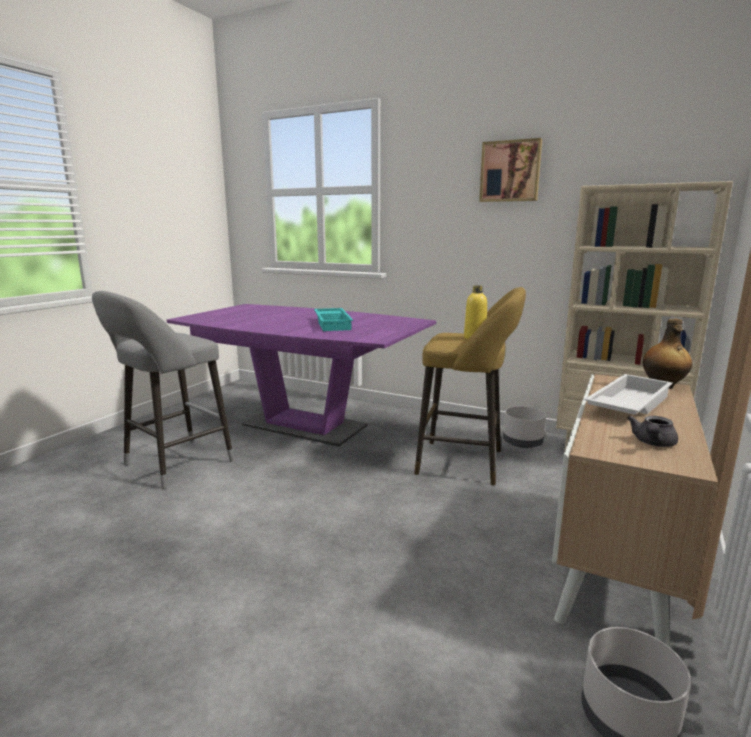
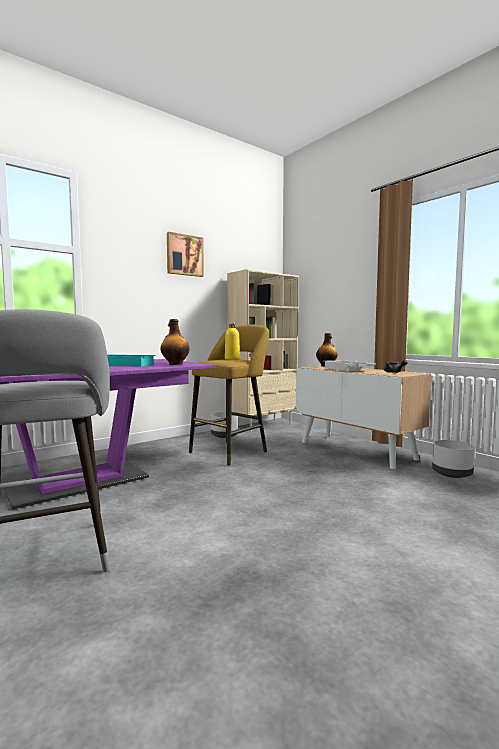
camera: 65 degrees left, 10 degrees down
none -> bottle [161,319,190,365]

